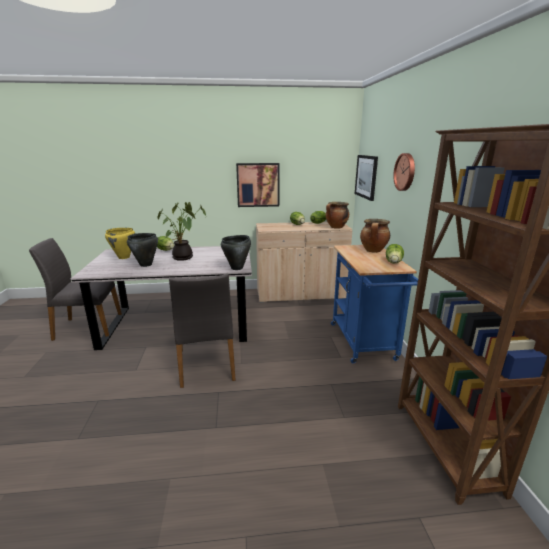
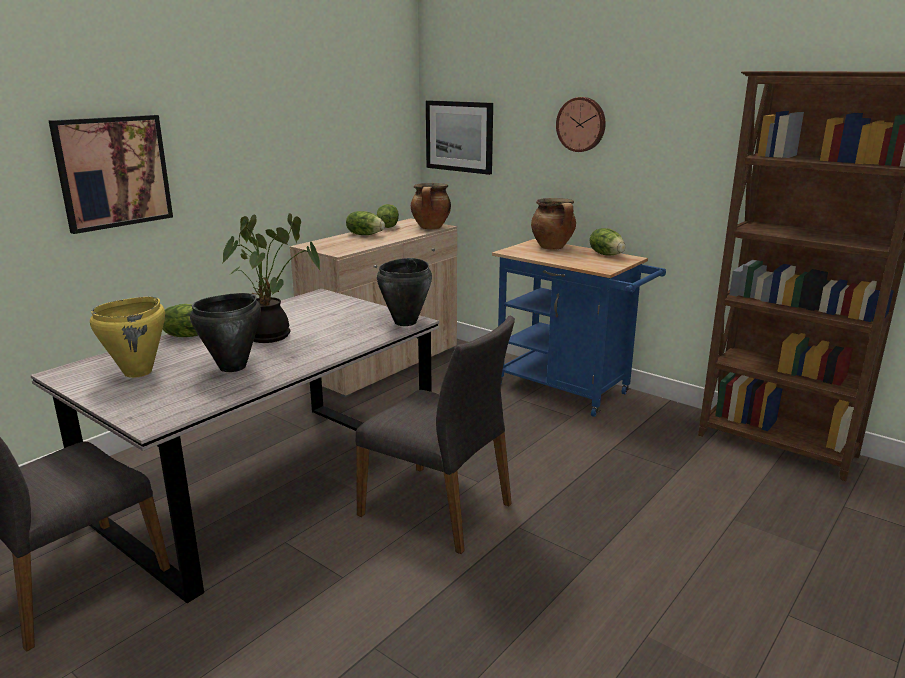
camera: 45 degrees left, 0 degrees up
picture [236,163,280,207] -> picture moved to [48,115,173,234]

